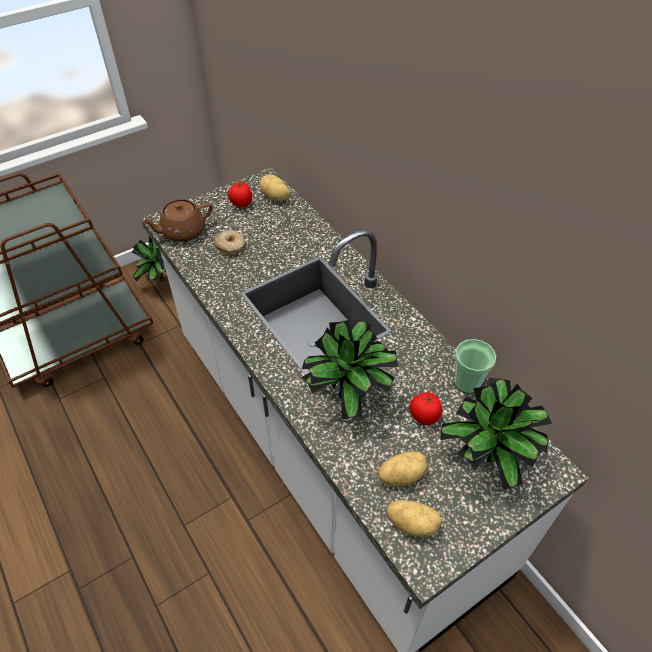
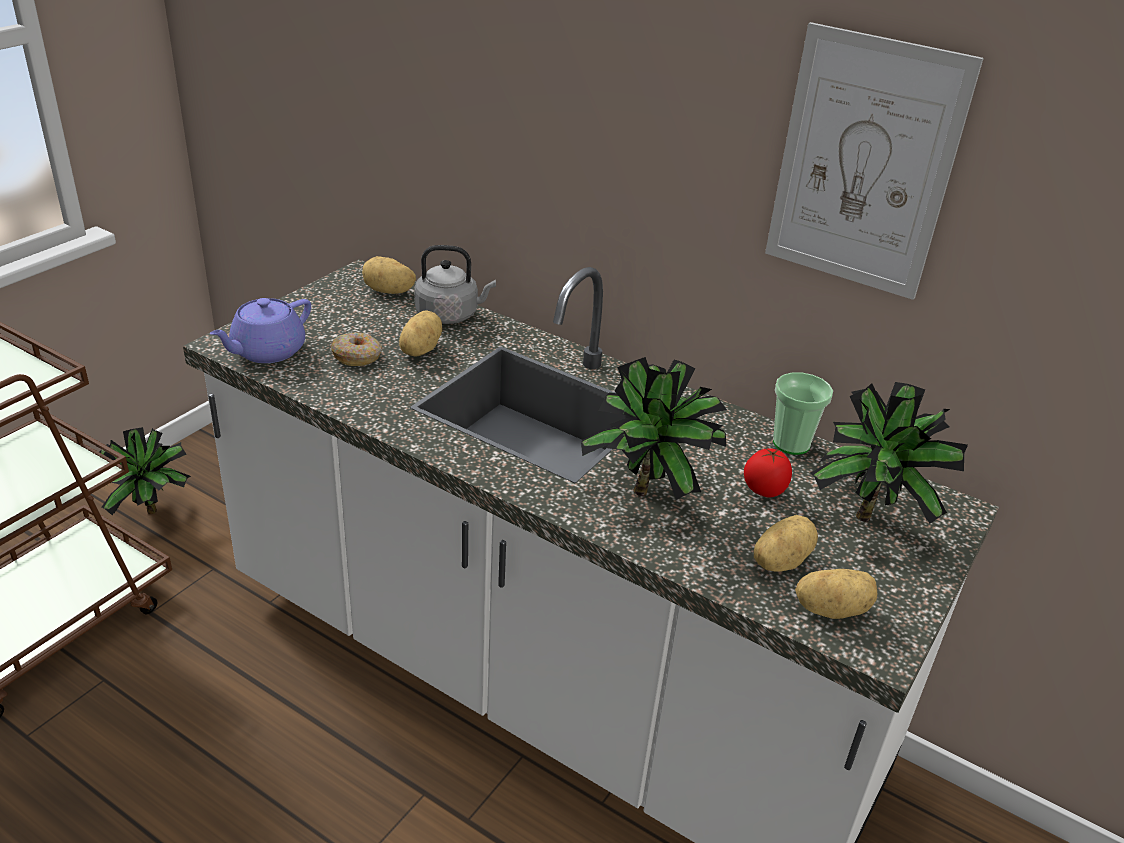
camera: 25 degrees left, 15 degrees down
brown teapot [141,199,213,242] -> purple teapot [209,298,311,363]
tomato [228,182,252,208] -> none
none -> potato [399,310,442,357]
none -> grey kettle [414,245,496,324]
none -> picture [765,22,984,300]

